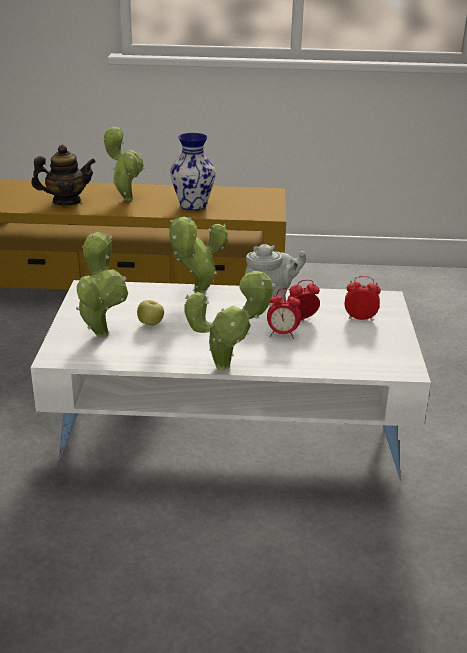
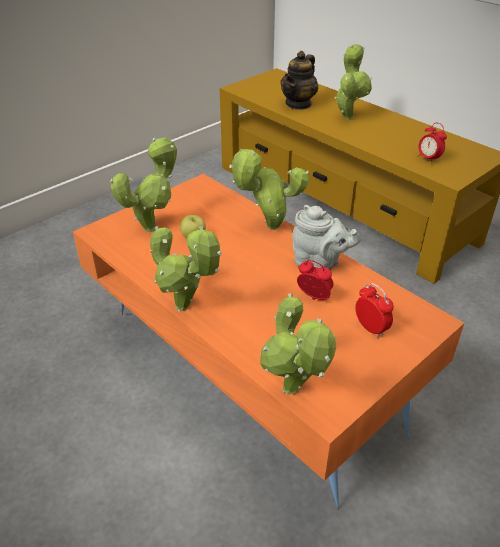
camera: 45 degrees right, 10 degrees up
white coffee table [30,280,431,481] -> orange coffee table [73,174,464,509]
teapot [31,145,96,206] -> teapot turned 90 degrees clockwise [281,51,318,110]
vase [170,133,216,211] -> none
alarm clock [267,288,301,339] -> alarm clock moved to [418,123,447,164]
none -> potted plant [260,293,336,394]

